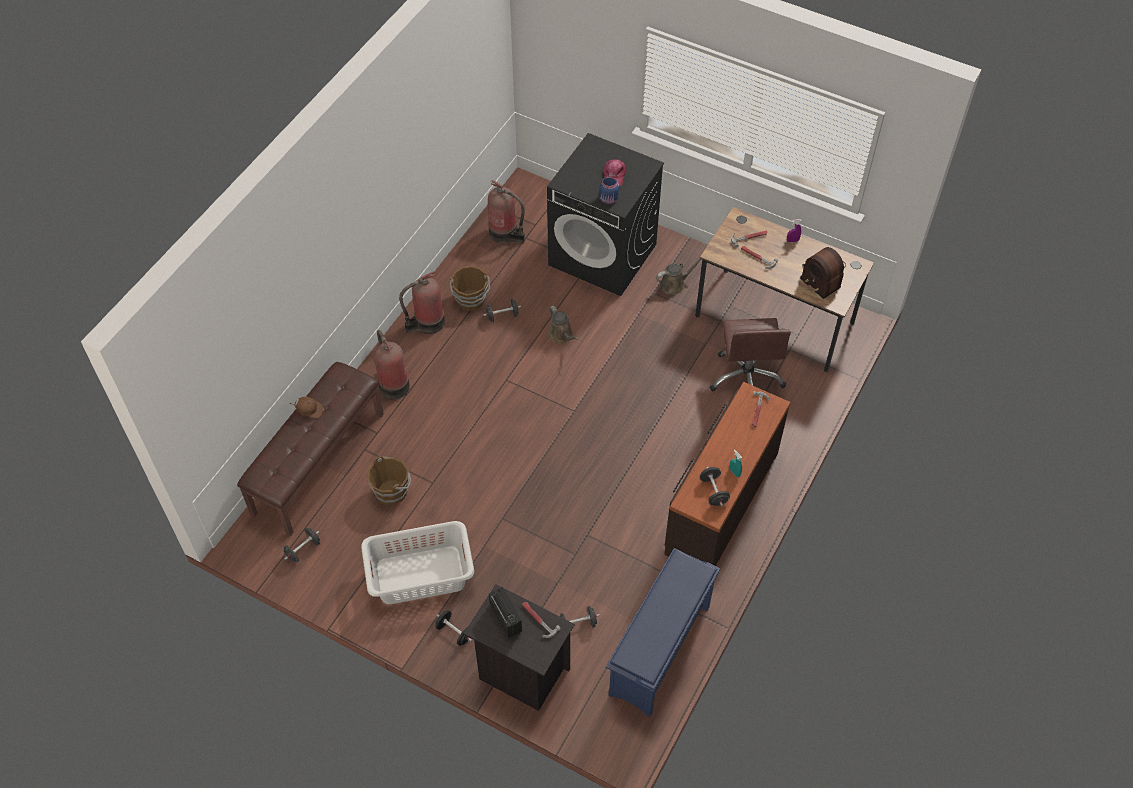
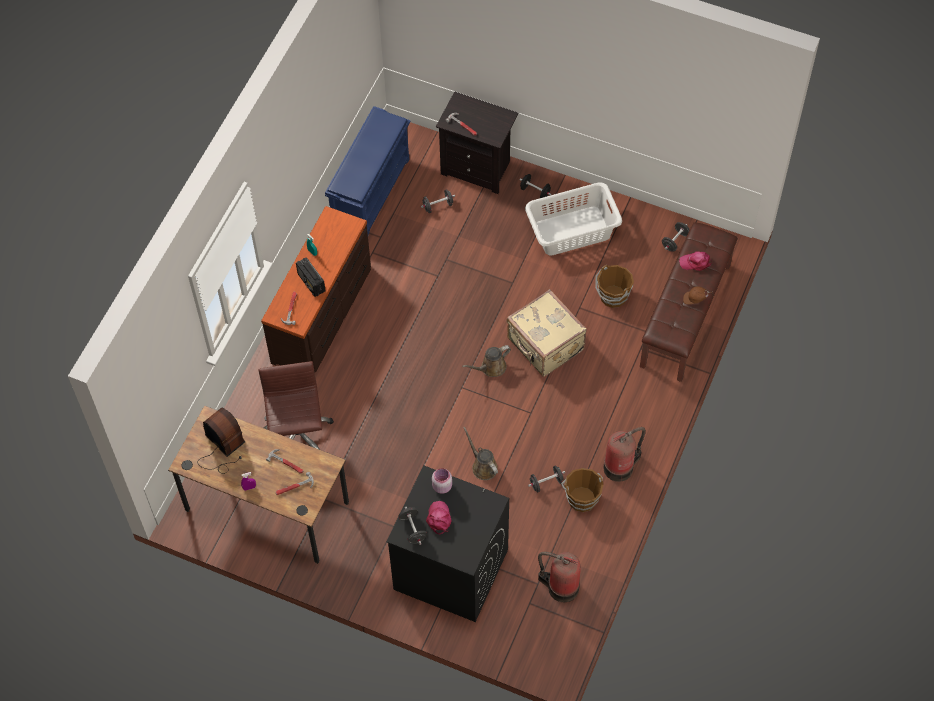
camera: 175 degrees right, 5 degrees up
fire extinguisher [374,330,410,399] -> none
radio [489,587,522,638] -> radio moved to [296,257,326,297]
blue jar [599,176,619,204] -> pink jar [432,468,452,494]
brown watering can [656,258,701,295] -> brown watering can moved to [462,345,511,377]
black dumbbell [700,467,730,506] -> black dumbbell moved to [398,507,428,545]
none -> beige suitcase [507,289,587,377]
none -> pink cap [679,251,712,271]

